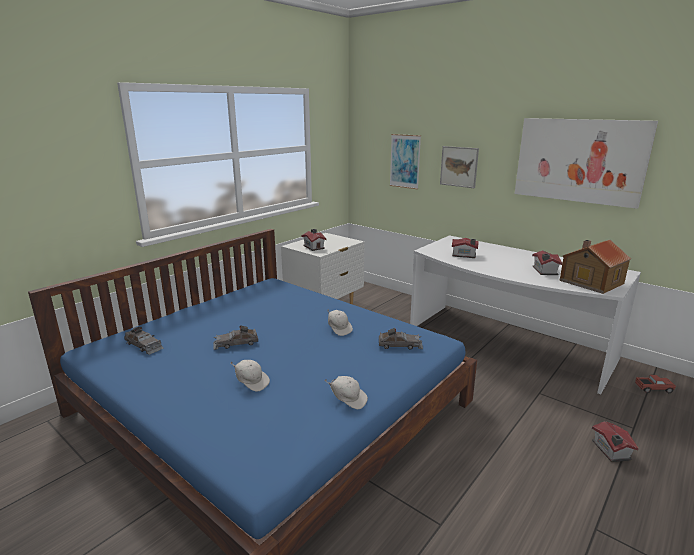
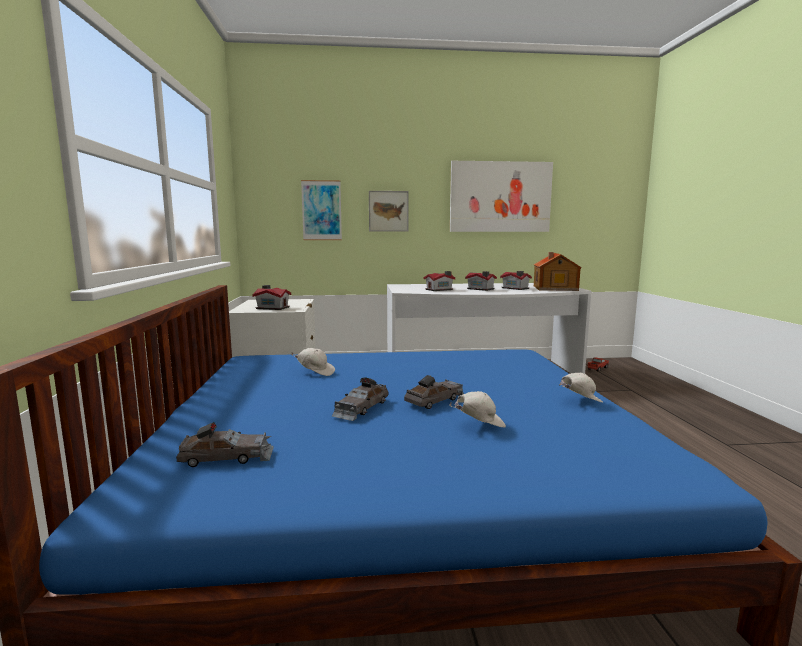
camera: 45 degrees left, 10 degrees down
white cap [327,310,353,336] -> white cap moved to [291,348,335,376]
grey toy car [379,328,423,350] -> grey toy car moved to [404,375,464,409]
toy house [592,421,639,462] -> toy house moved to [465,271,497,291]

